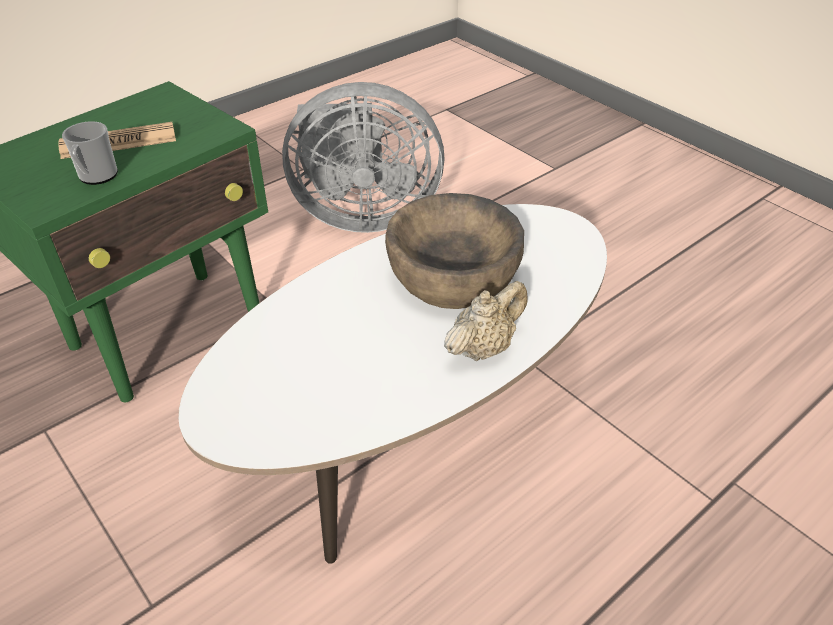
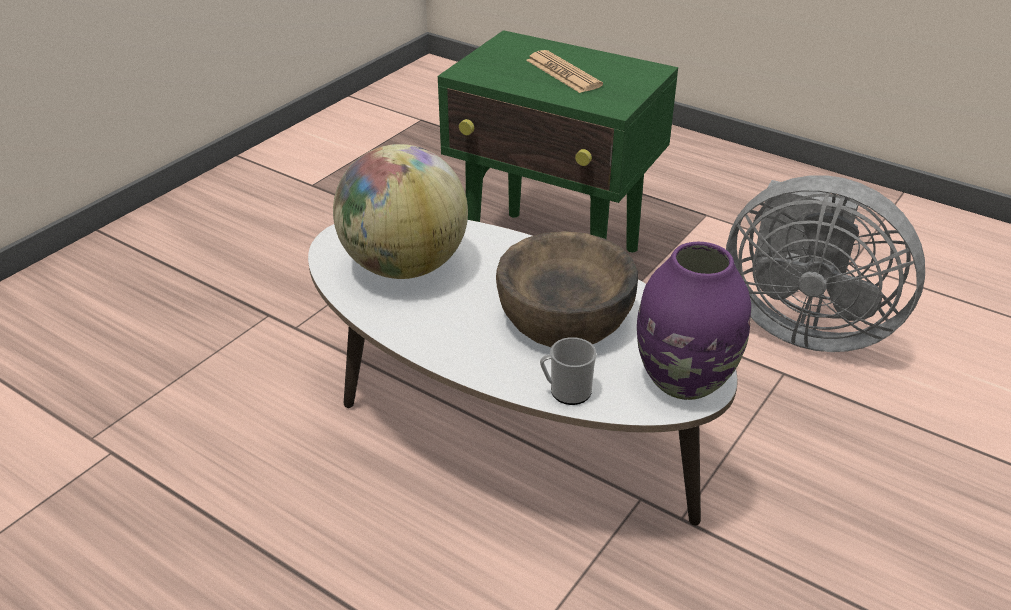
camera: 75 degrees right, 5 degrees down
mug [62,121,118,185] -> mug moved to [540,337,597,405]
grey fan [282,82,445,233] -> grey fan turned 45 degrees counterclockwise [726,175,925,352]
beige teapot [444,281,528,361] -> none
none -> globe [333,144,468,279]
none -> purple vase [637,242,751,400]

